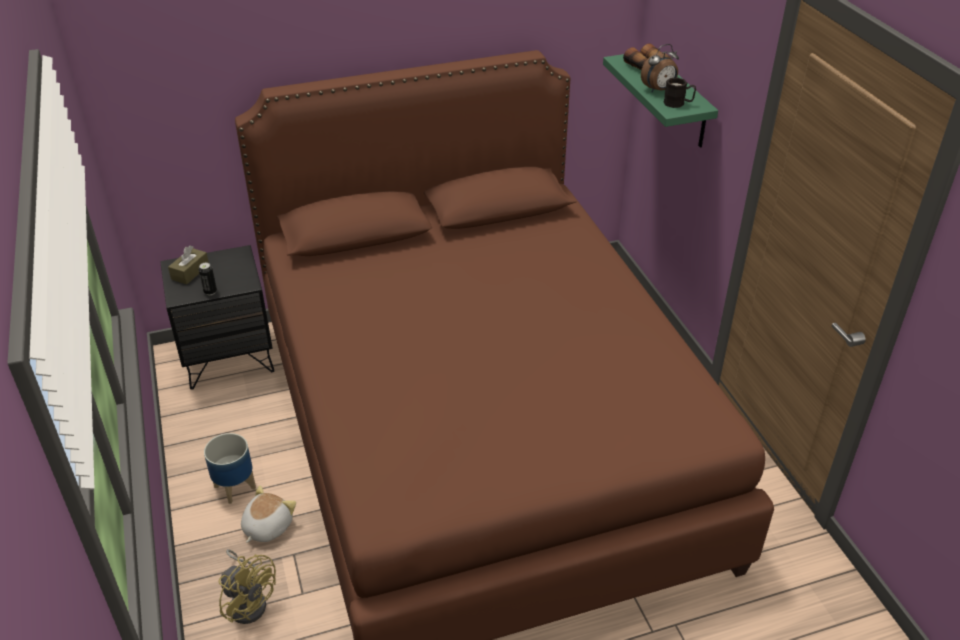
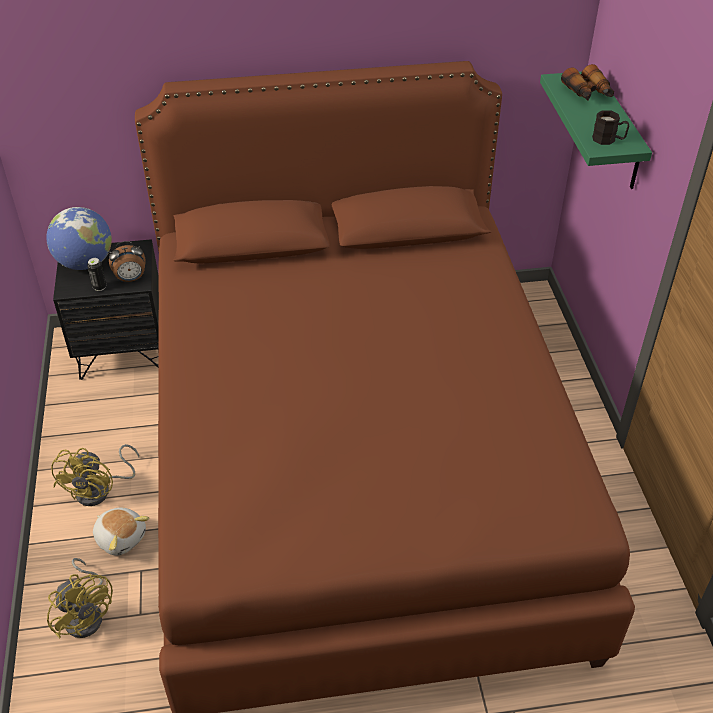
camera: 10 degrees right, 5 degrees up
brown tissue box [168,245,209,284] -> globe [47,207,112,270]
planter [204,433,256,504] -> yellow fan [51,444,139,506]
plush toy [241,486,296,543] -> plush toy turned 90 degrees clockwise [93,508,149,556]
alarm clock [641,44,679,92] -> alarm clock moved to [109,241,146,282]

